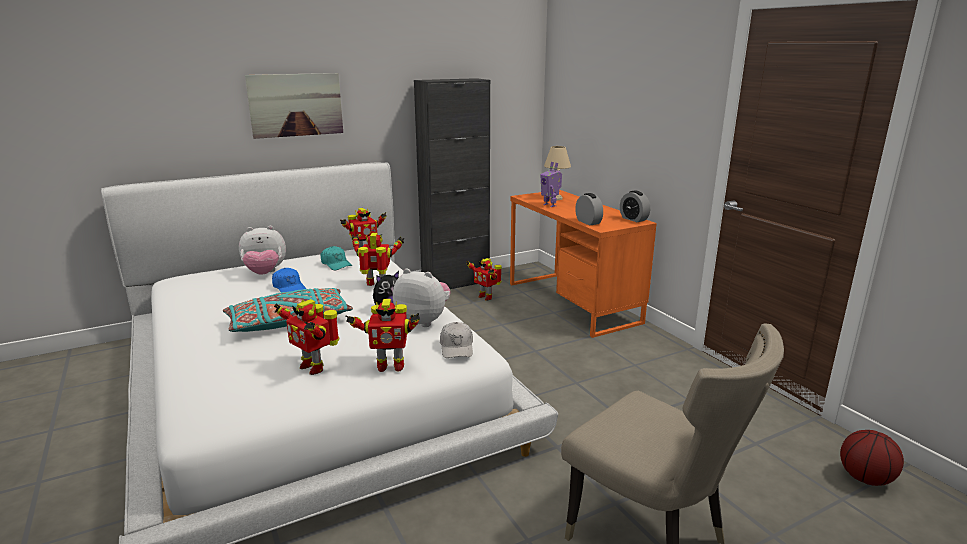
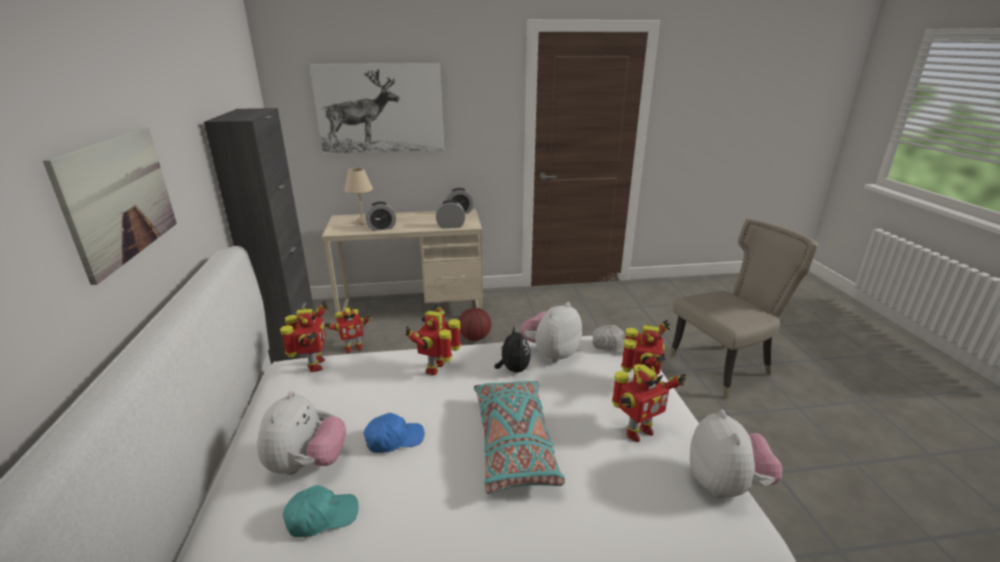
camera: 70 degrees left, 5 degrees up
turquoise cap [321,246,352,270] -> turquoise cap moved to [283,485,359,537]
orange desk [510,190,657,338] -> beige desk [322,209,483,313]
toy robot [540,162,562,207] -> alarm clock [365,202,396,231]
basketball [840,430,904,486] -> basketball moved to [459,308,491,341]
none -> picture [309,63,444,154]
none -> plush toy [690,410,782,498]

